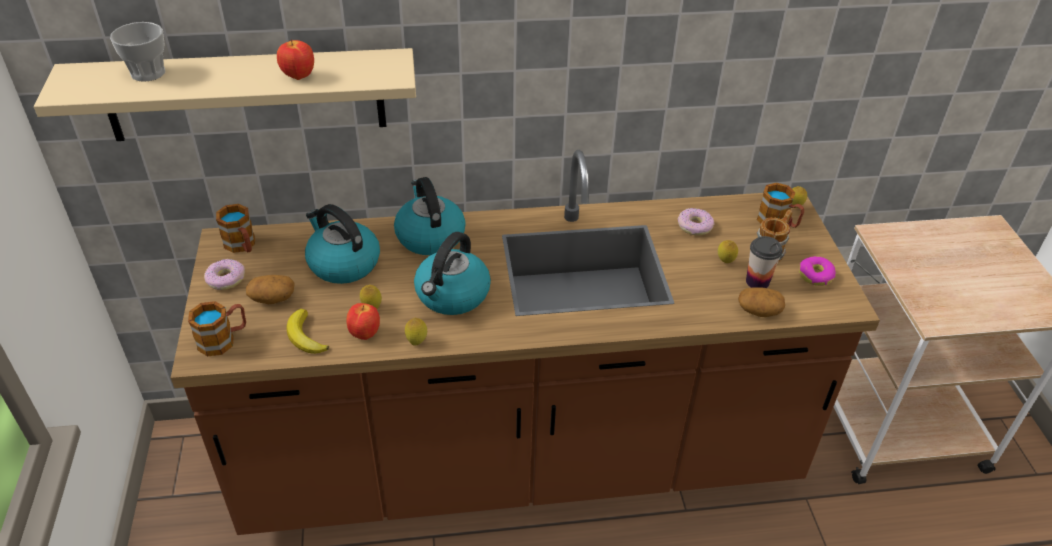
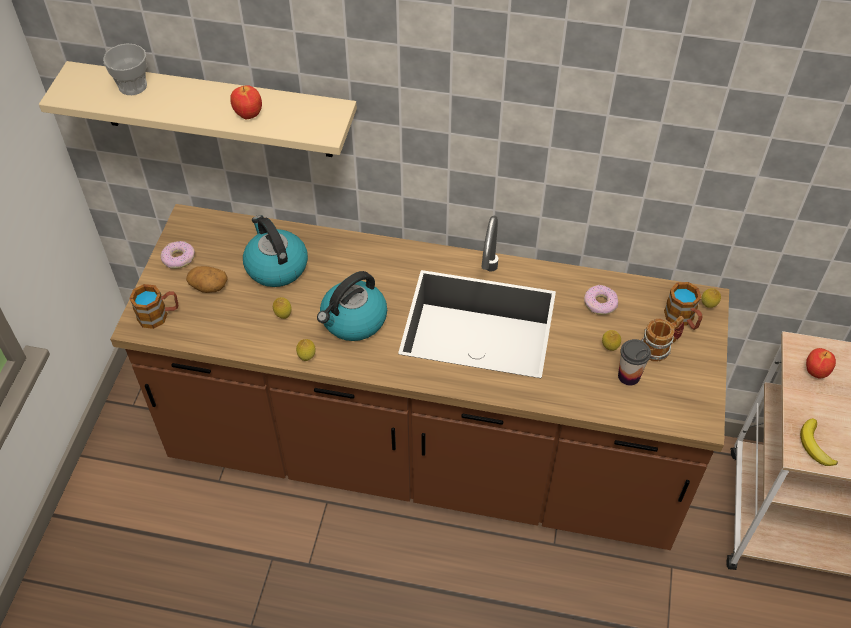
camera: 20 degrees right, 10 degrees up
mug [216,204,255,253] -> none
banana [286,309,329,354] -> banana moved to [800,418,838,466]
apple [346,303,380,340] -> apple moved to [806,348,836,378]
kettle [394,177,466,255] -> none
potato [738,287,785,317] -> none
donut [799,256,836,286] -> none

